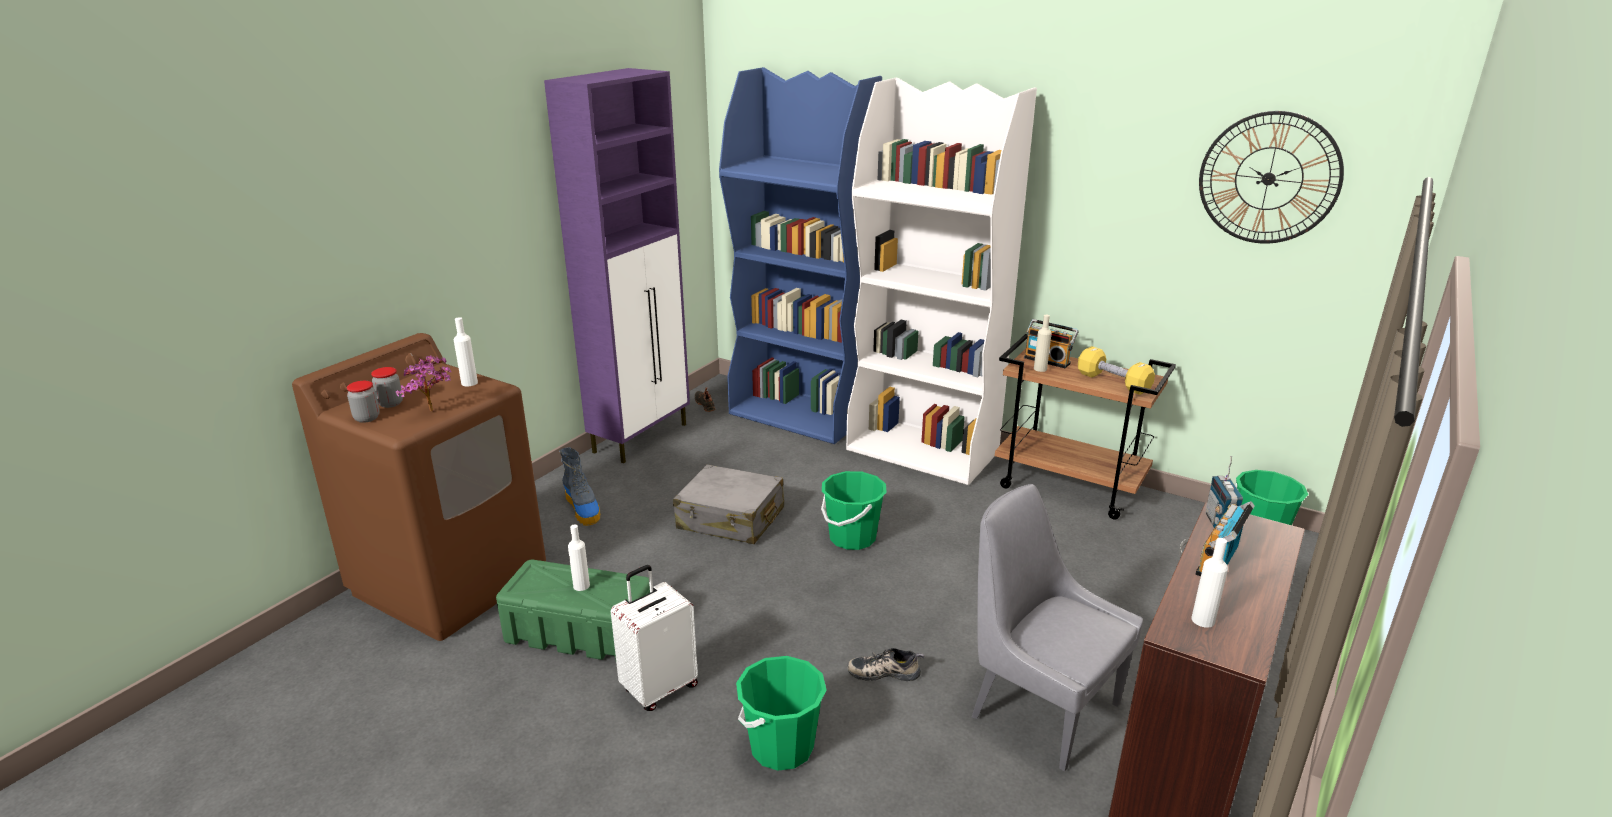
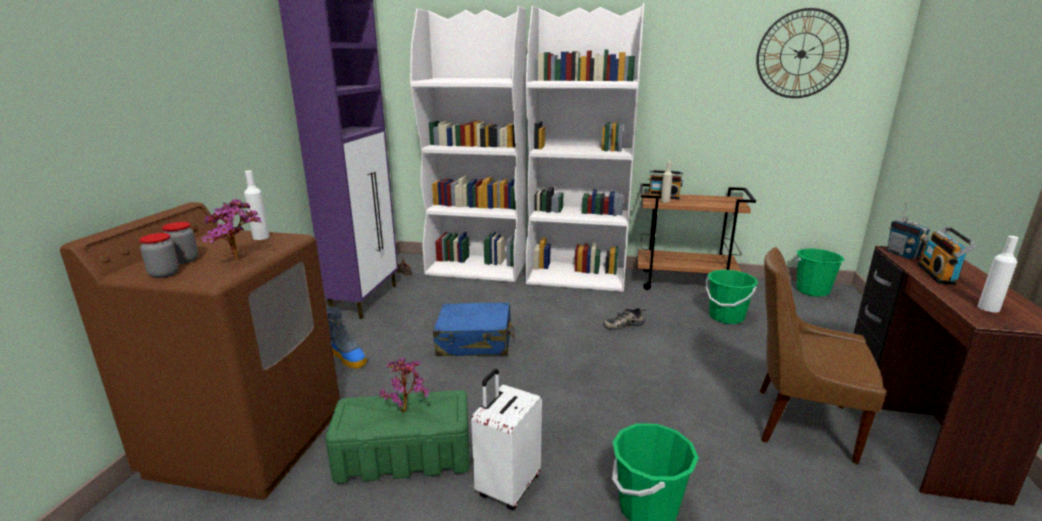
camera: 20 degrees left, 5 degrees down
white bottle [568,525,590,591] -> potted plant [379,357,429,413]
grey suitcase [673,464,784,544] -> blue suitcase [433,302,515,356]
blue bookcase [719,67,882,444] -> white bookcase [410,6,526,282]
green bucket [821,471,887,550] -> green bucket moved to [706,270,758,324]
shoe [847,648,924,681] -> shoe moved to [603,308,647,330]
grey chair [972,484,1143,771] -> brown chair [760,247,886,464]
yellow dumbbell [1078,346,1155,395] -> none

